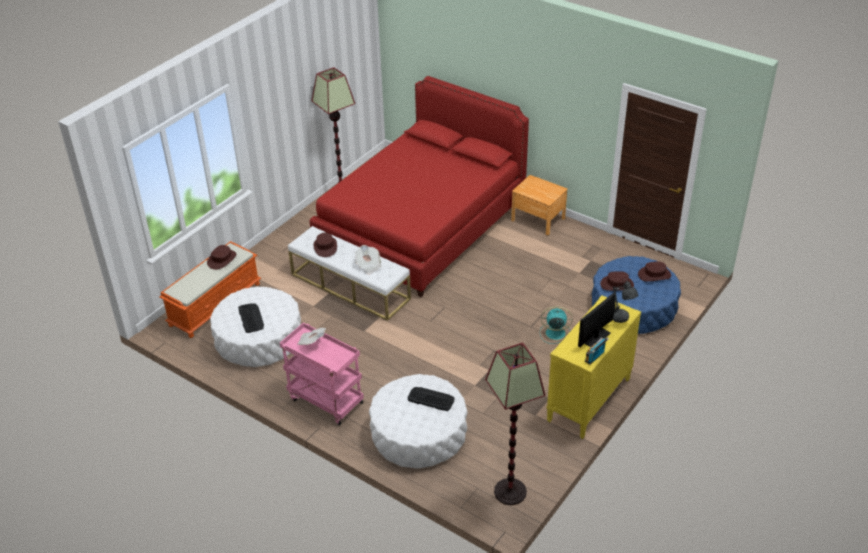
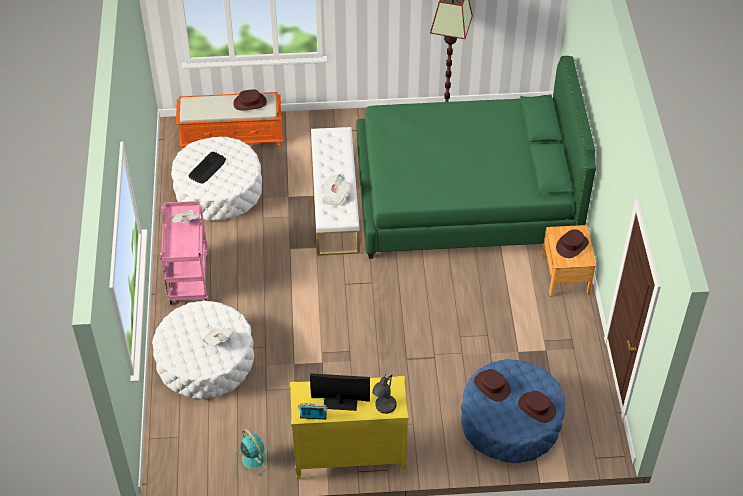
camera: 50 degrees right, 10 degrees up
red bed [309,76,529,297] -> green bed [357,56,596,259]
brown hat [314,233,337,257] -> brown hat moved to [556,229,589,258]
keyboard [407,387,455,411] -> newspaper [202,327,233,346]
floor lamp [485,343,545,505] -> none
turquoise fan [540,306,573,344] -> turquoise fan moved to [235,429,272,475]

